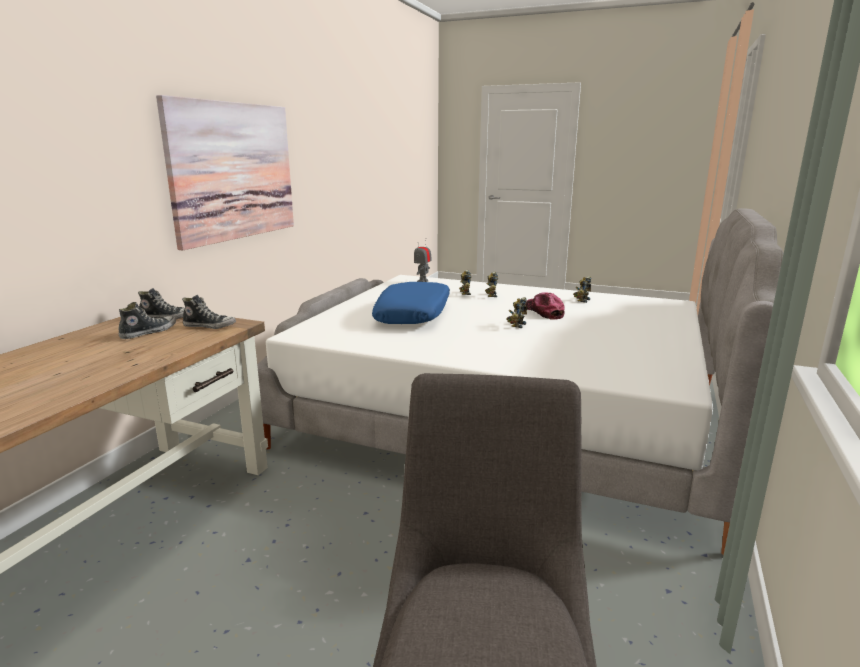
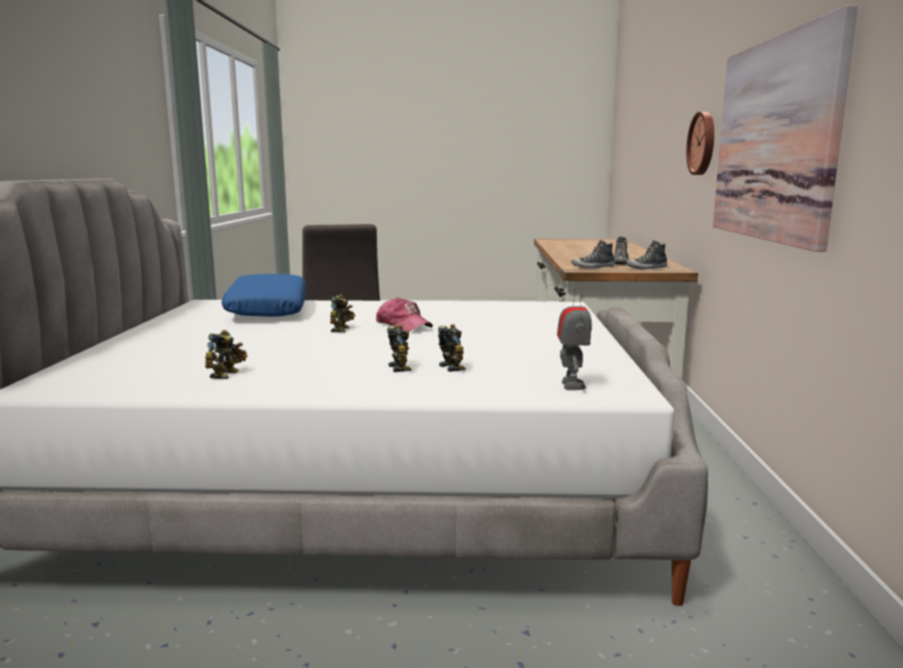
camera: 160 degrees right, 5 degrees down
blue pillow [372,282,450,324] -> blue pillow moved to [222,274,306,317]
cap [526,292,565,320] -> cap moved to [376,297,433,332]
none -> wall clock [686,112,714,175]

